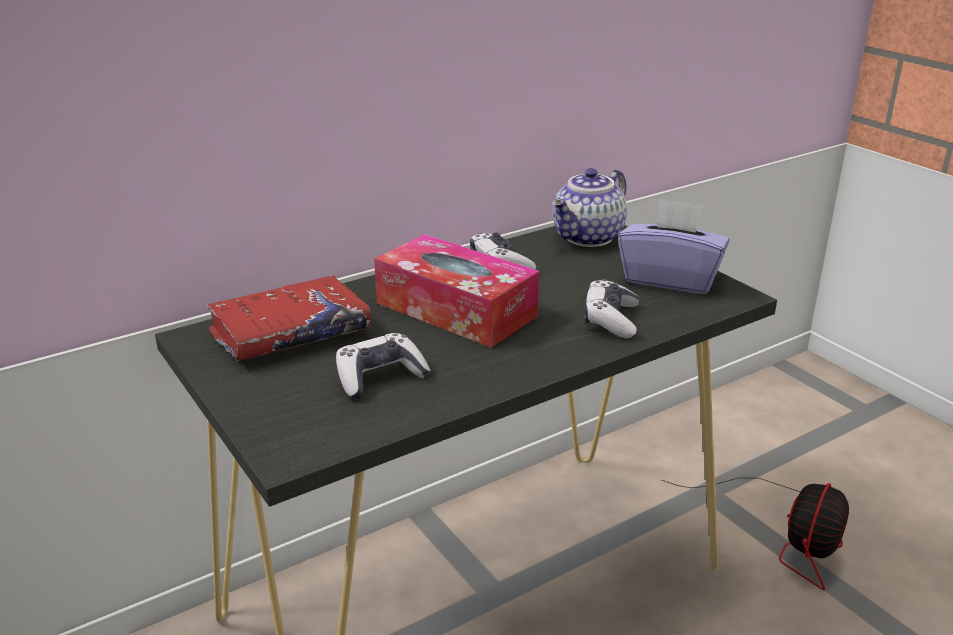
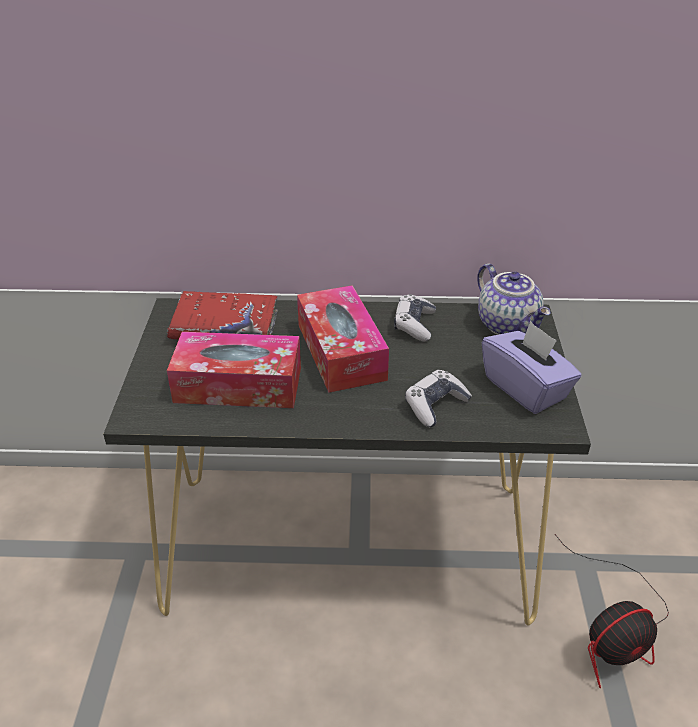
camera: 35 degrees right, 10 degrees up
game controller [336,333,431,399] -> tissue box [167,332,301,408]
teapot [552,168,627,247] -> teapot turned 105 degrees counterclockwise [477,263,551,335]

